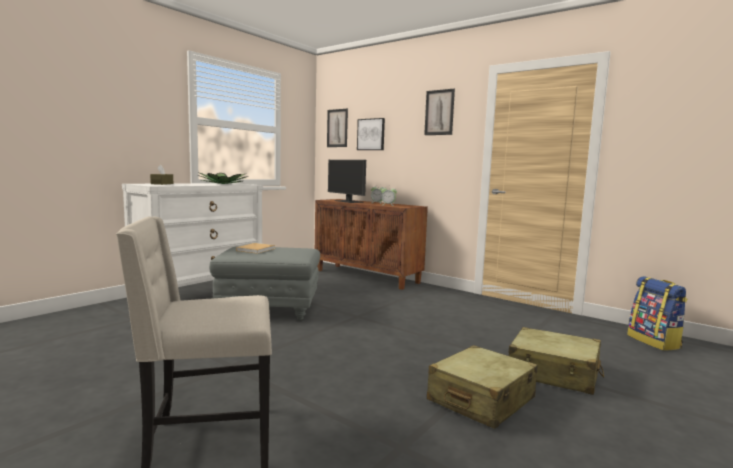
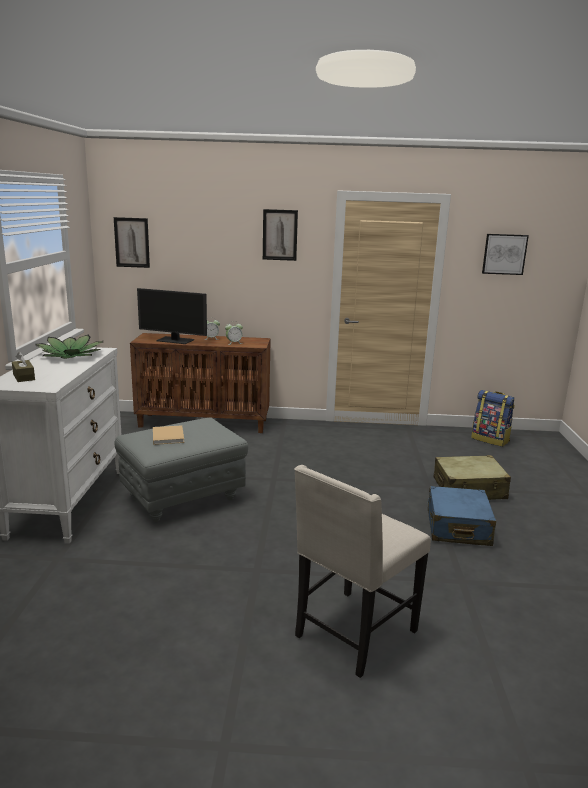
camera: 35 degrees left, 10 degrees up
picture [357,118,385,150] -> picture moved to [482,234,529,275]
beige suitcase [427,345,538,429] -> blue suitcase [427,486,496,546]

